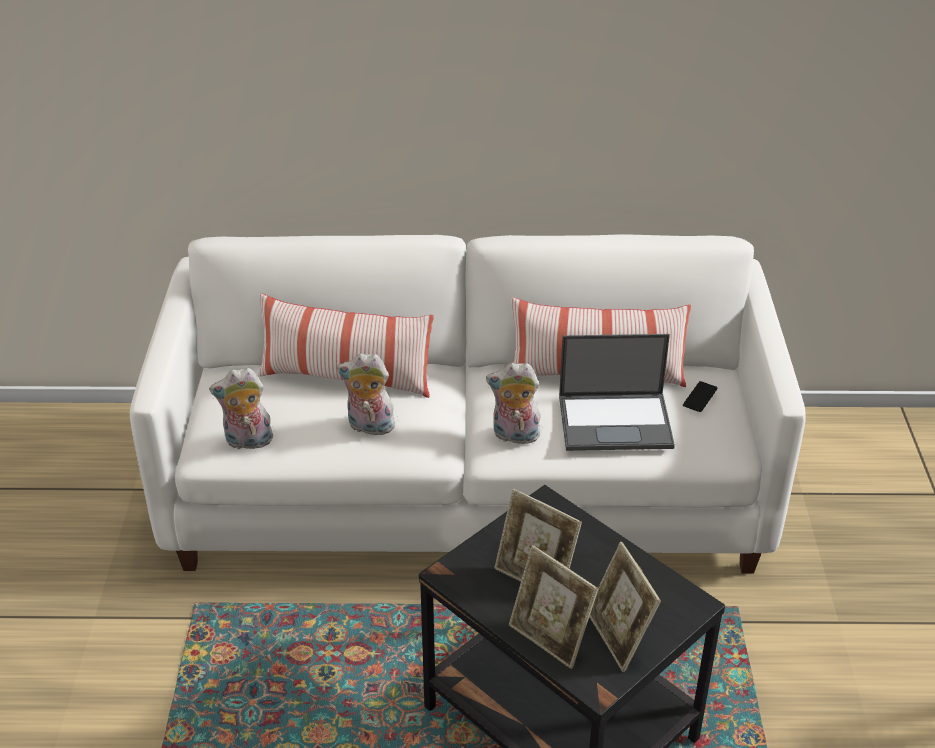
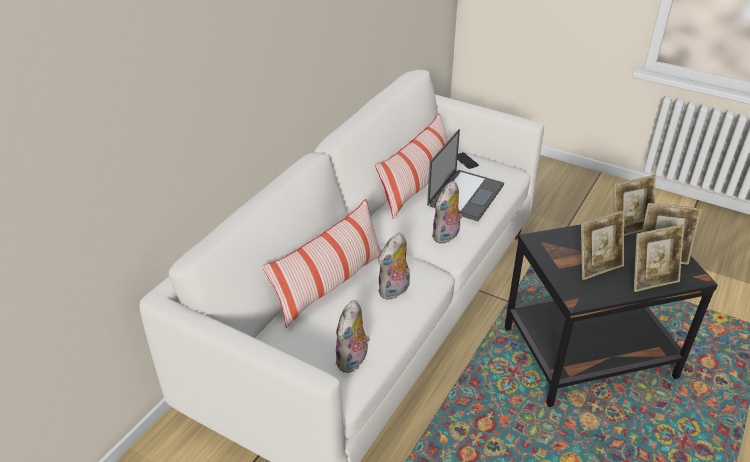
camera: 60 degrees left, 0 degrees up
none -> picture frame [613,175,656,236]

